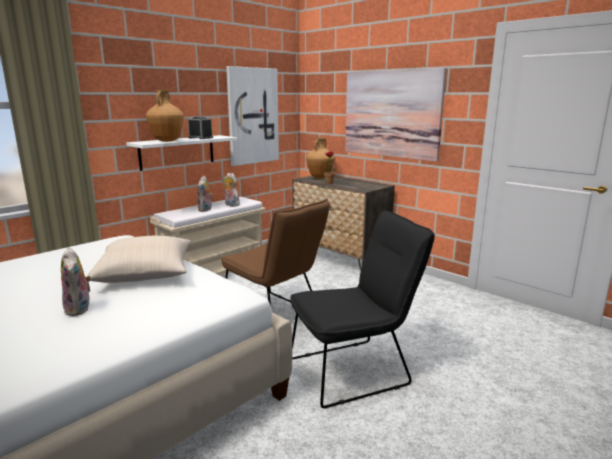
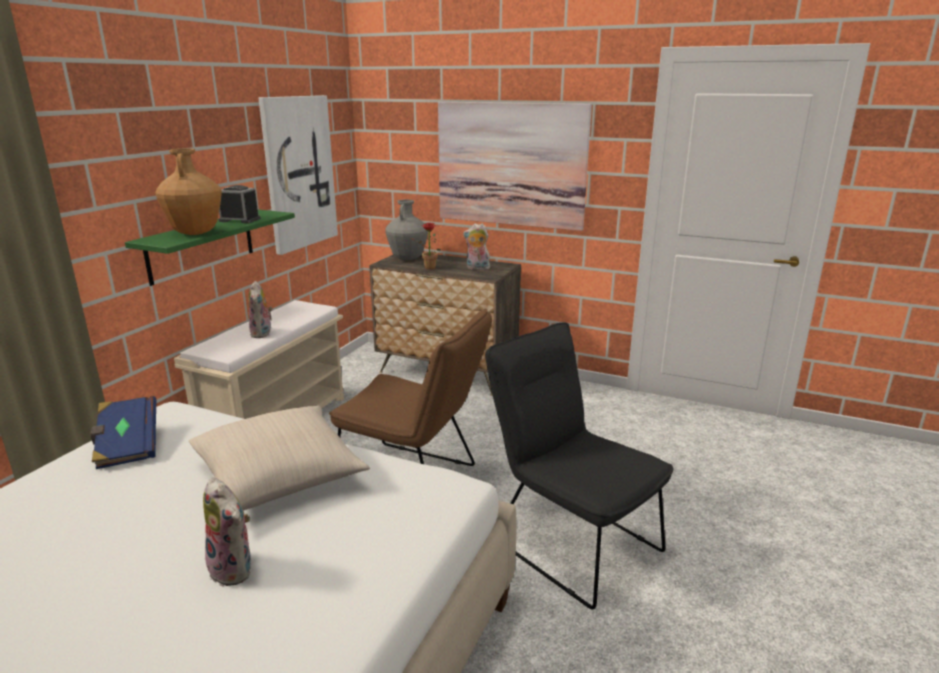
camera: 20 degrees left, 5 degrees up
white shelf [126,135,237,171] -> green shelf [125,210,295,286]
plush toy [222,173,240,206] -> plush toy moved to [463,223,490,270]
black chair [290,210,435,408] -> black chair turned 90 degrees counterclockwise [485,322,673,609]
brown vase [306,137,335,178] -> grey vase [385,200,428,260]
none -> blue book [91,396,156,469]

